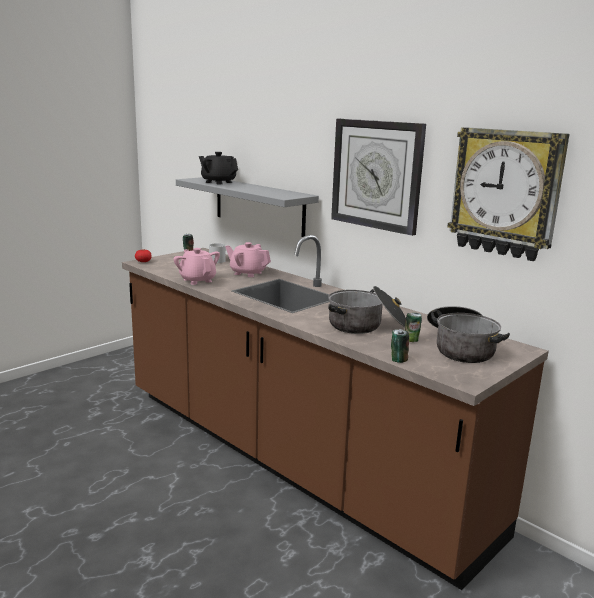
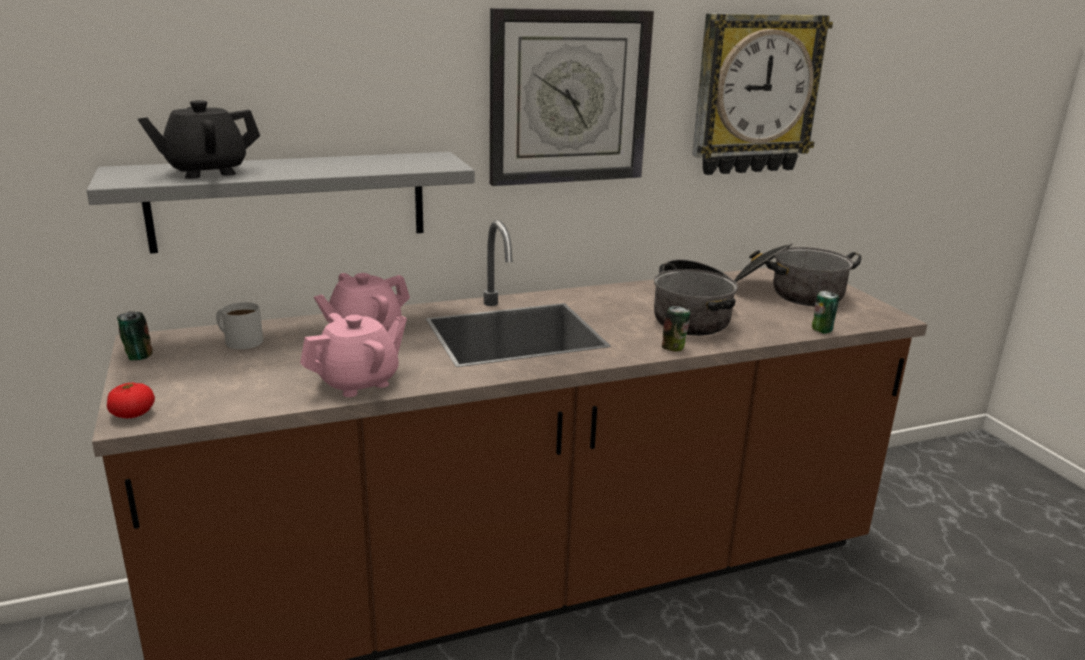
camera: 65 degrees left, 5 degrees up
pink teapot [174,248,220,285] -> pink teapot turned 150 degrees clockwise [300,313,407,397]
can [405,313,422,342] -> can moved to [662,306,690,351]

